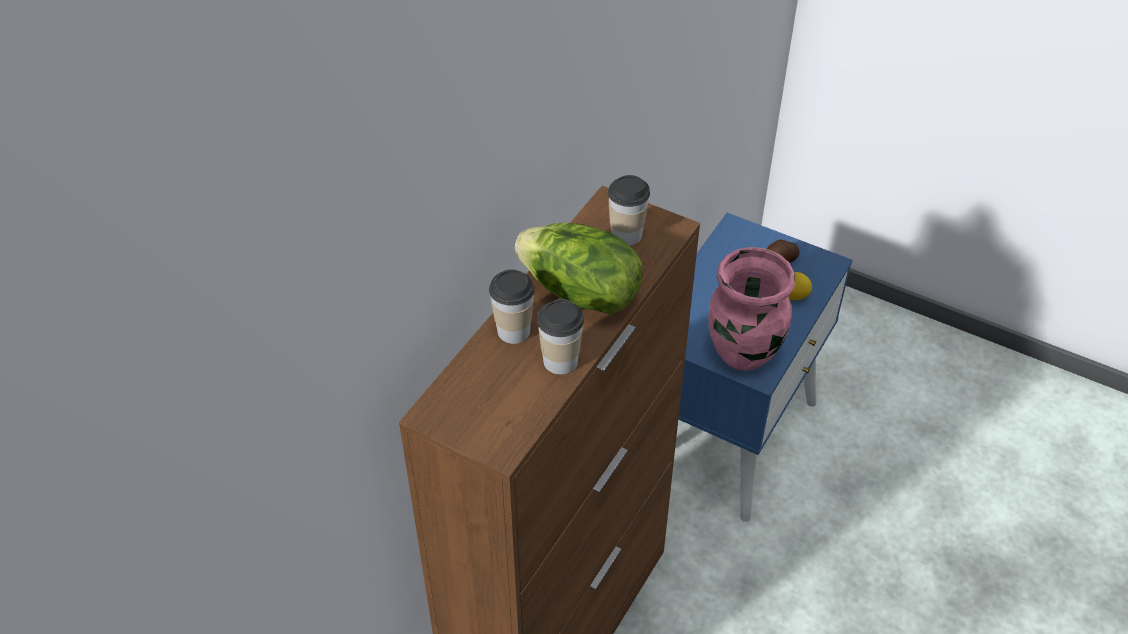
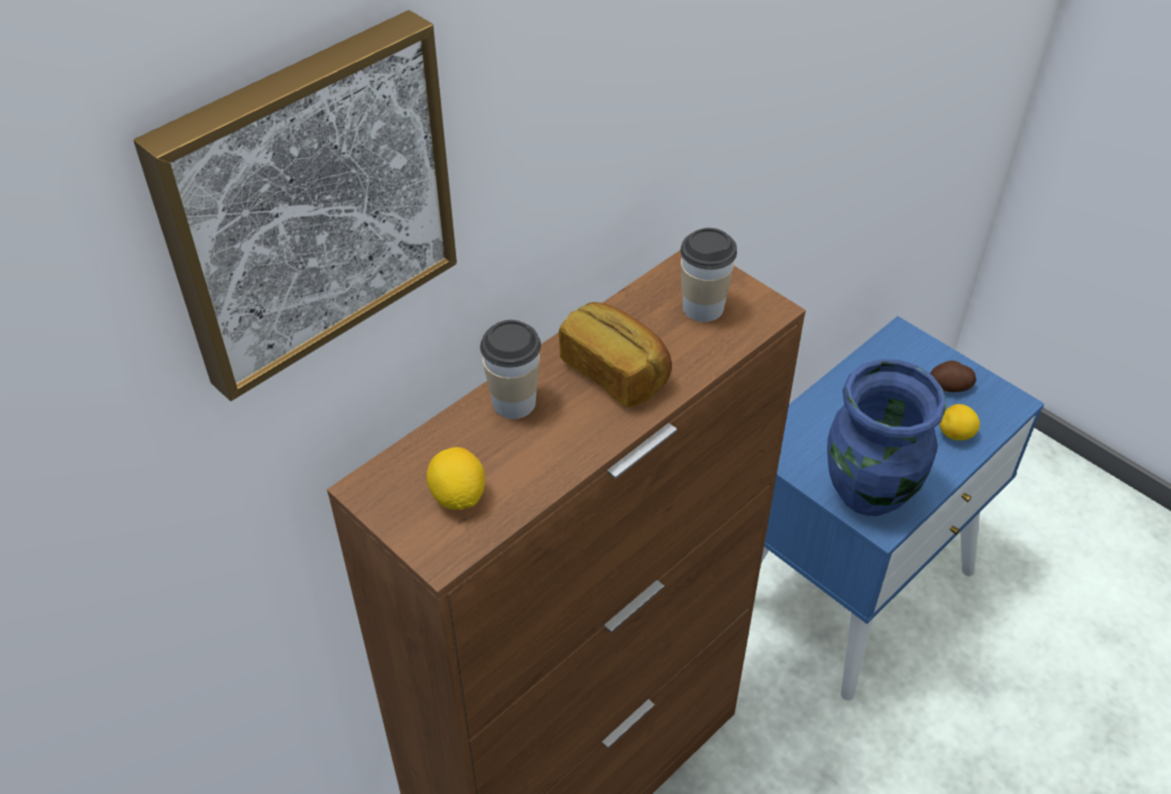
camera: 15 degrees right, 0 degrees up
lettuce [515,223,643,314] -> bread [559,302,672,407]
cup [537,299,584,375] -> none
pink vase [708,247,795,371] -> blue vase [827,359,947,516]
none -> picture [133,10,457,401]
none -> lemon [426,447,485,510]

